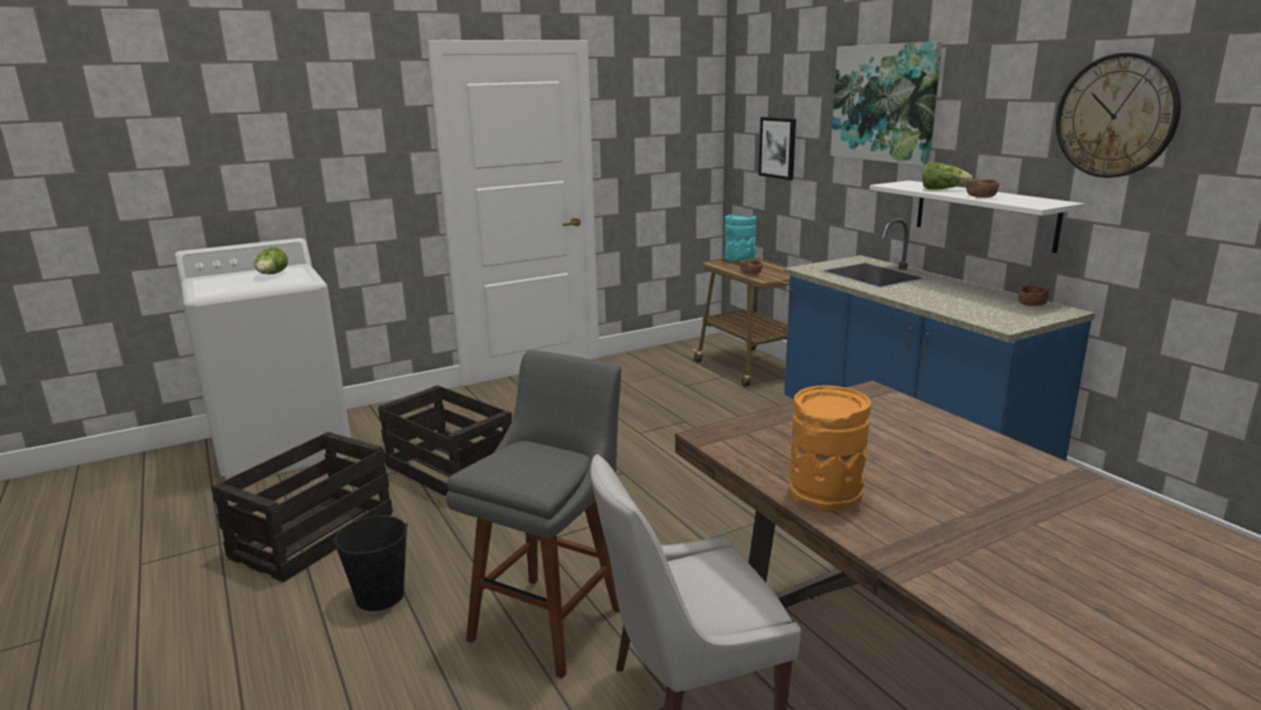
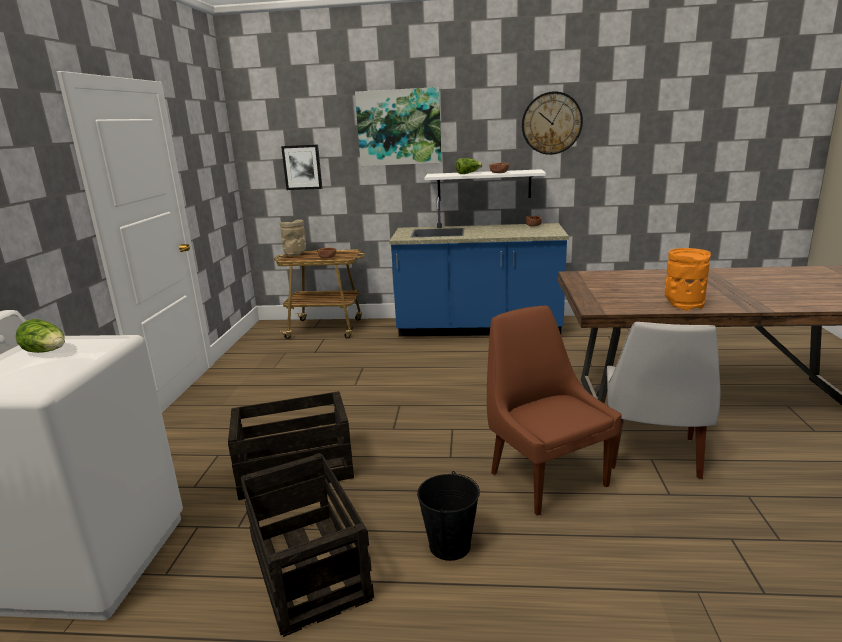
camera: 55 degrees left, 0 degrees up
grey stool [446,350,621,679] -> brown chair [487,306,622,516]
turquoise vase [724,214,756,262] -> beige vase [280,219,306,256]

